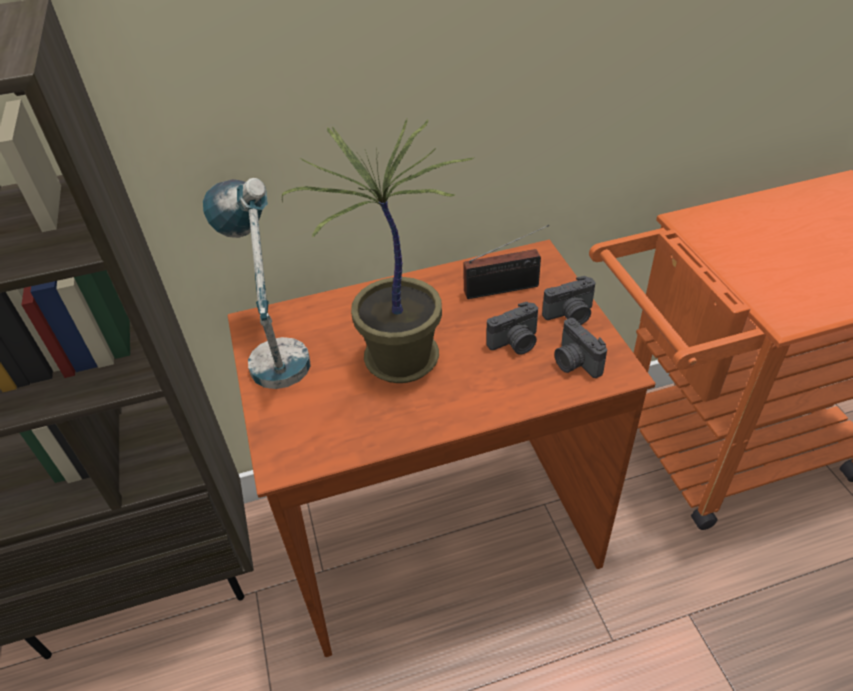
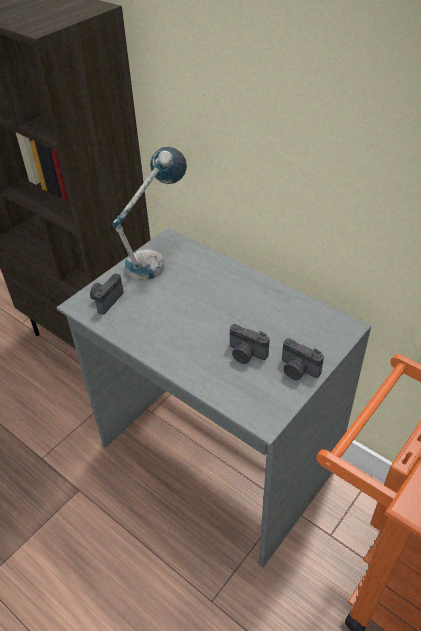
camera: 55 degrees right, 0 degrees up
brown desk [228,240,656,657] -> grey desk [57,228,371,568]
potted plant [282,119,473,383] -> none
radio [463,225,549,299] -> none
camera [554,318,607,378] -> camera moved to [90,273,124,315]

